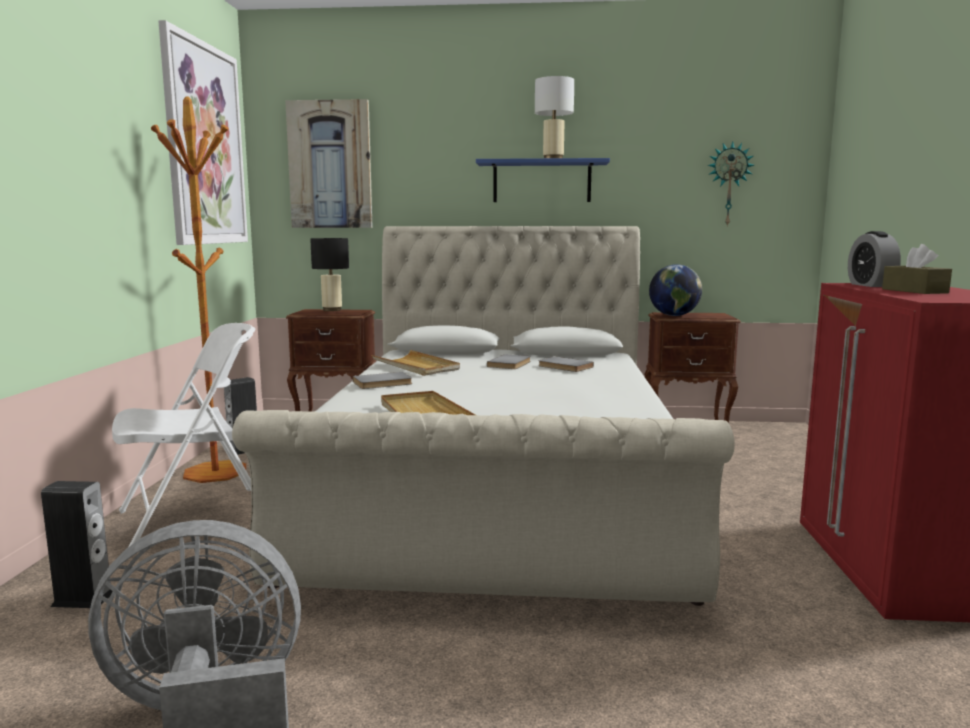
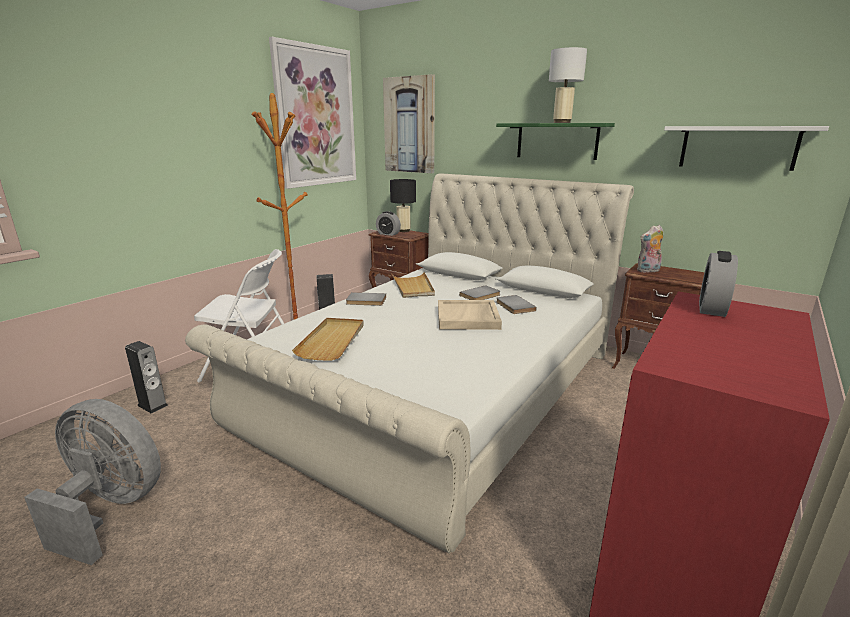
camera: 30 degrees right, 10 degrees up
blue shelf [476,158,610,202] -> green shelf [496,123,615,160]
globe [649,264,702,316] -> plush toy [637,225,663,273]
wall clock [707,142,754,226] -> white shelf [664,126,829,171]
brown tissue box [882,244,952,294] -> none
none -> alarm clock [376,211,401,236]
none -> beige tray [438,300,502,330]

